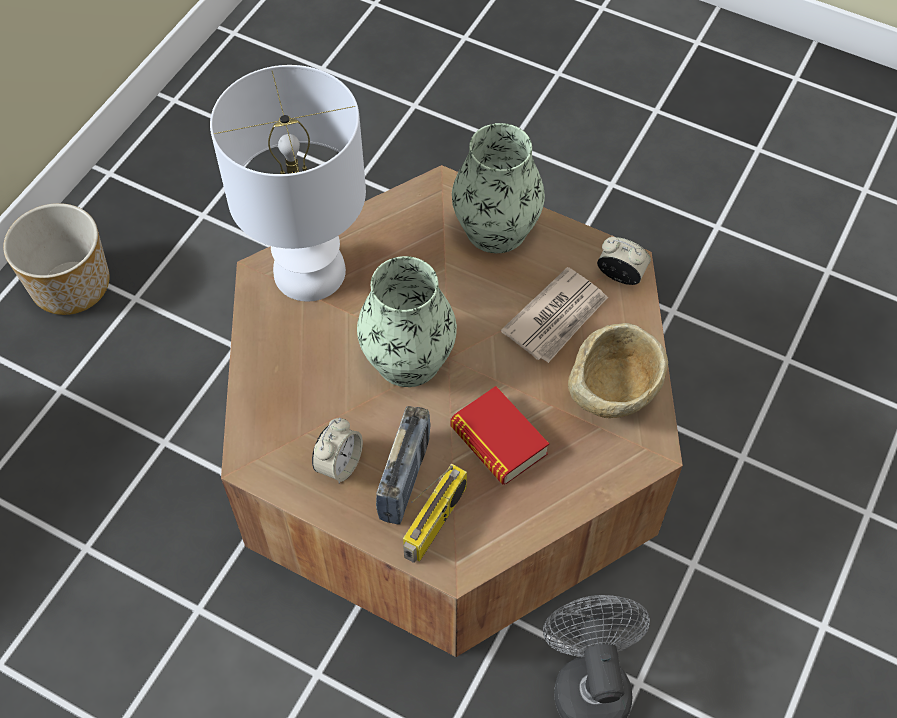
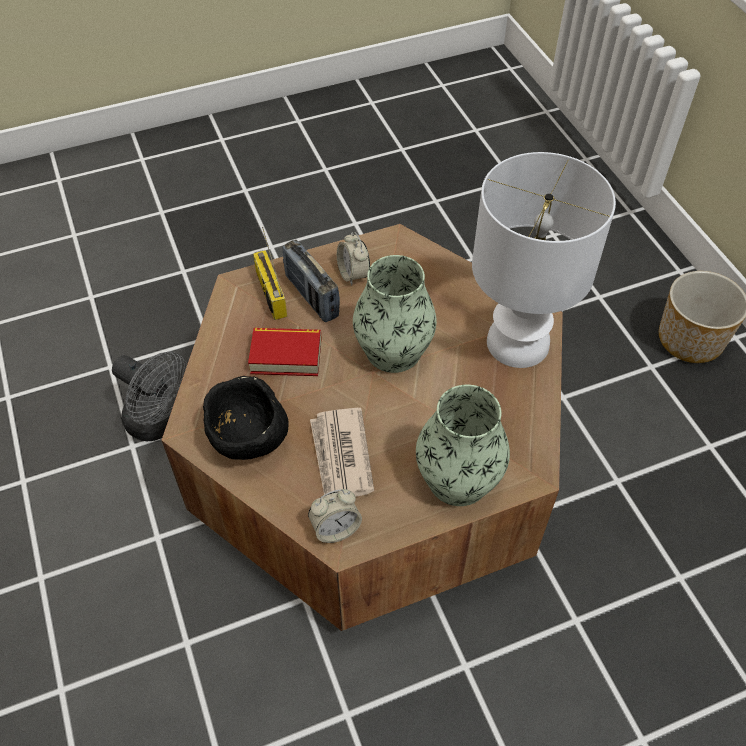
camera: 130 degrees right, 5 degrees down
beige bowl [568,323,668,418] -> black bowl [203,376,289,460]

